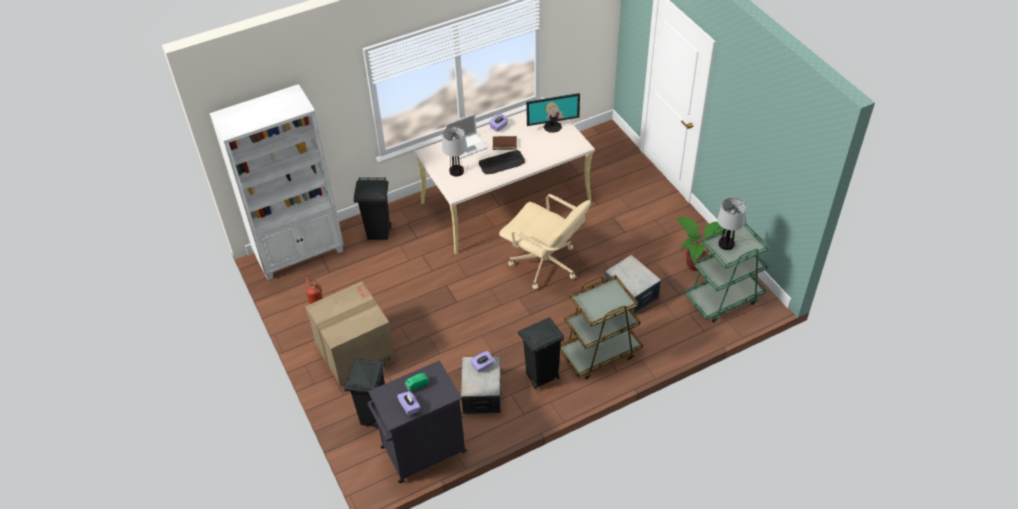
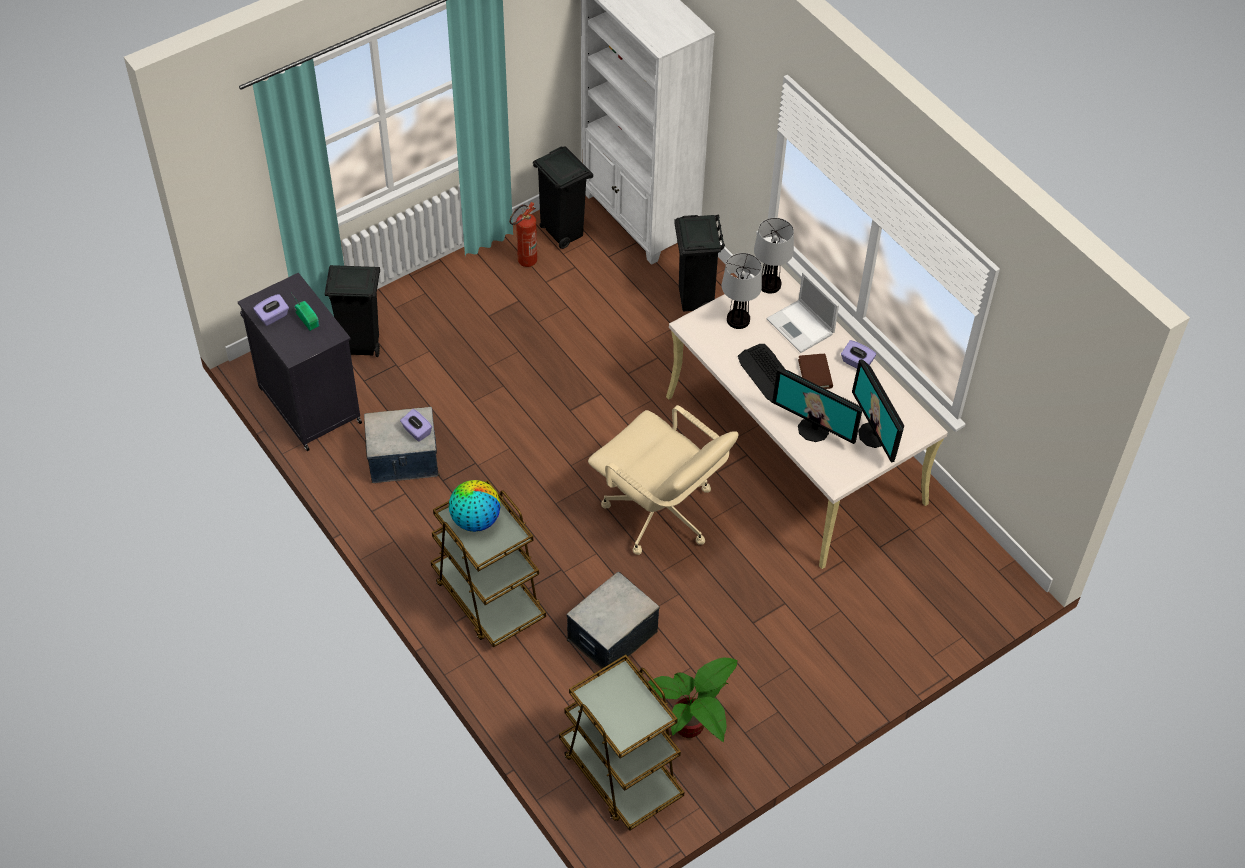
camera: 80 degrees right, 5 degrees up
cardboard box [305,281,396,387] -> none
beige office chair [499,194,591,289] -> beige office chair turned 75 degrees counterclockwise [588,405,738,555]
black trash can [518,317,564,390] -> black trash can moved to [533,146,593,249]
green cart [684,222,769,322] -> brown cart [559,655,685,831]
table lamp [717,198,746,250] -> table lamp moved to [754,218,794,294]
none -> globe [449,480,501,532]
none -> monitor [772,368,863,444]

